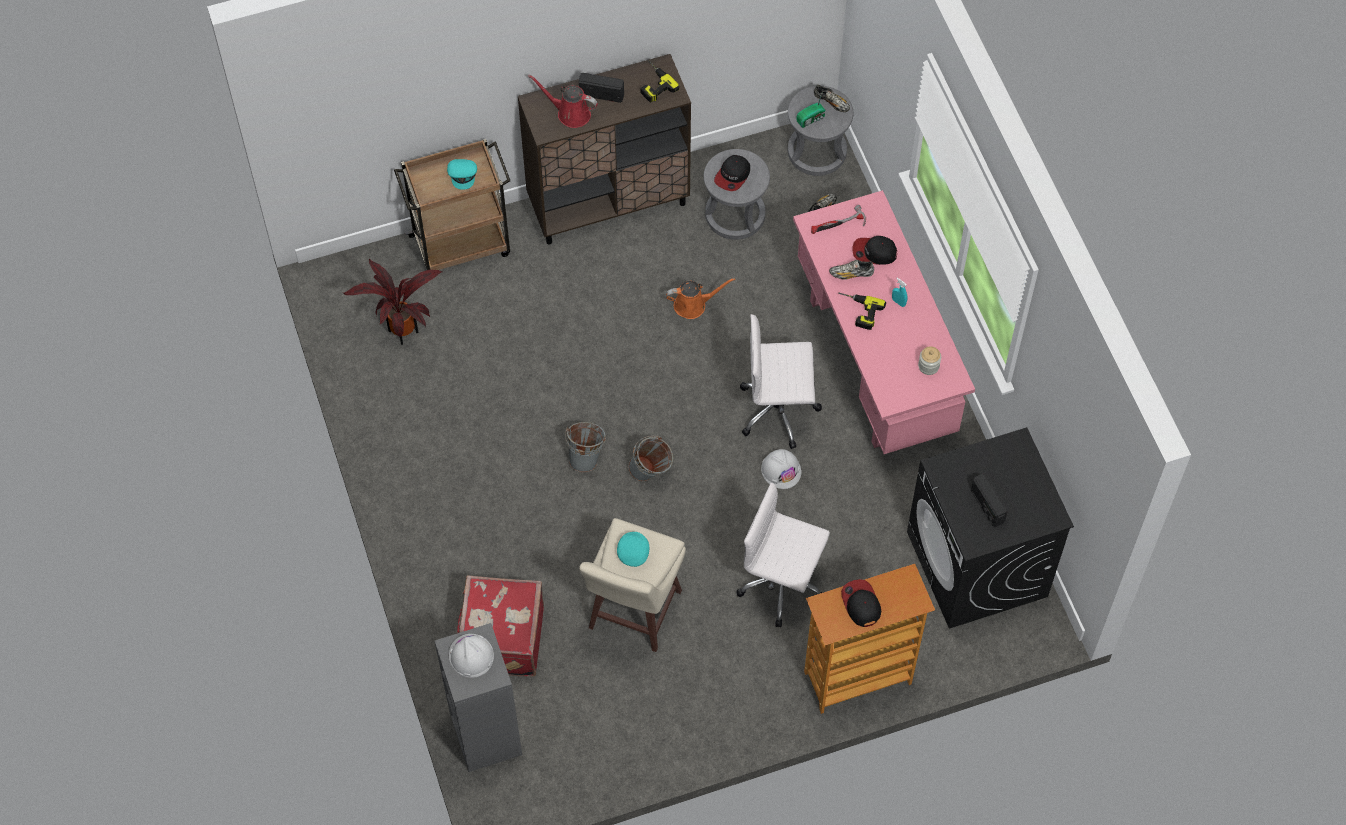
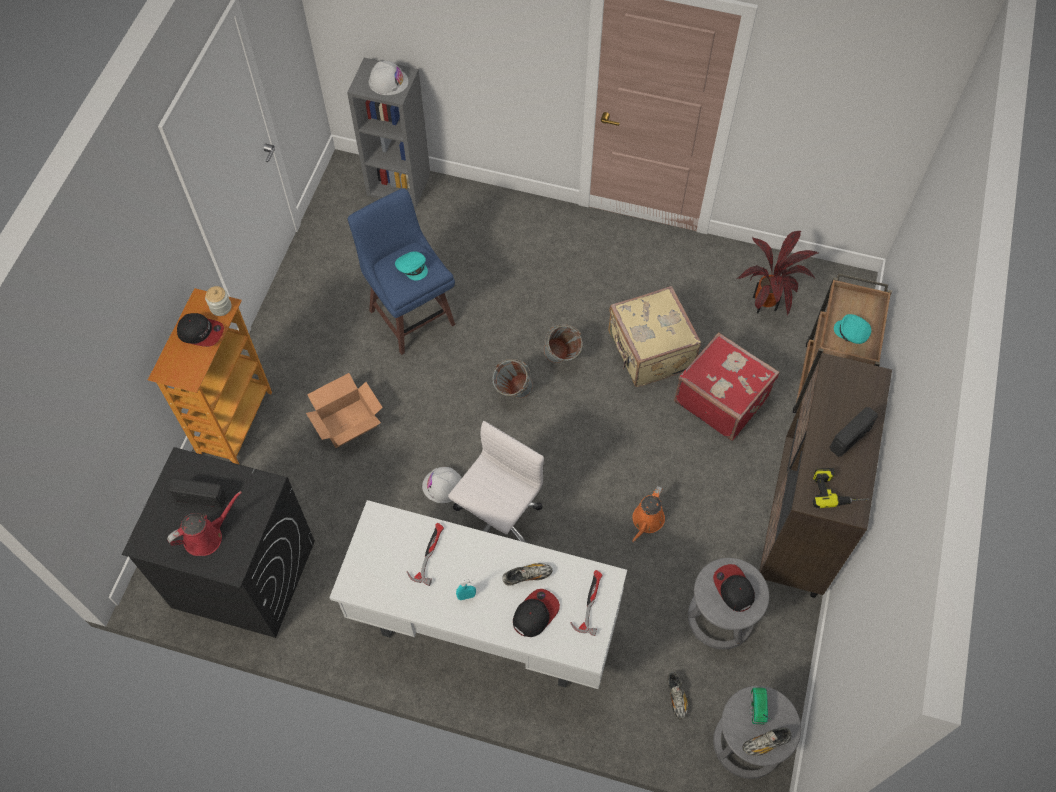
camera: 125 degrees right, 0 degrees up
red suitcase [456,575,544,677] -> red suitcase moved to [674,332,780,441]
red watering can [528,75,598,128] -> red watering can moved to [167,491,242,556]
beige stool [579,518,686,652] -> blue stool [348,188,456,355]
white office chair [736,482,830,627] -> cardboard box [306,373,383,448]
pink desk [793,190,975,454] -> white desk [329,500,627,689]
shoe [829,260,874,280] -> shoe turned 45 degrees clockwise [502,563,552,586]
power drill [838,293,886,330] -> none
jar [918,346,941,375] -> jar moved to [205,286,231,316]
none -> hammer [407,523,444,586]
none -> beige suitcase [608,286,701,387]

